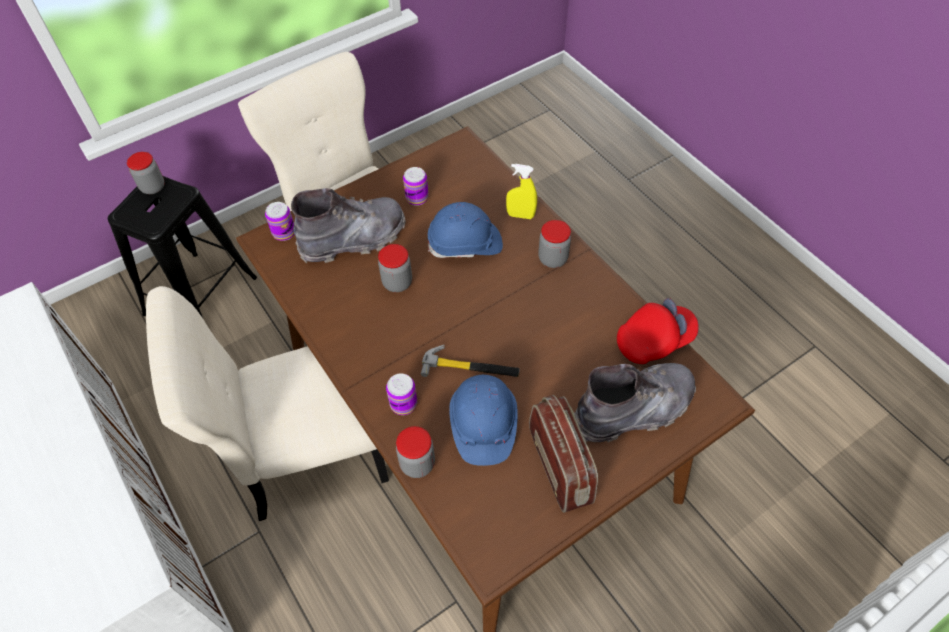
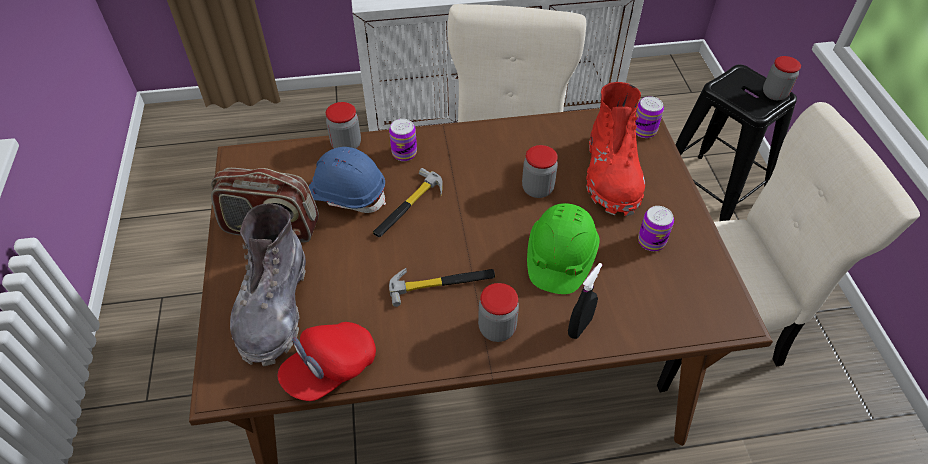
camera: 115 degrees right, 5 degrees down
grey boot [291,188,406,263] -> red boot [586,82,645,216]
blue hard hat [428,202,503,258] -> green hard hat [527,203,600,294]
yellow spray bottle [506,164,537,219] -> black spray bottle [568,263,602,339]
red cap [617,298,699,364] -> red cap turned 45 degrees clockwise [277,322,376,401]
none -> hammer [389,268,495,307]

